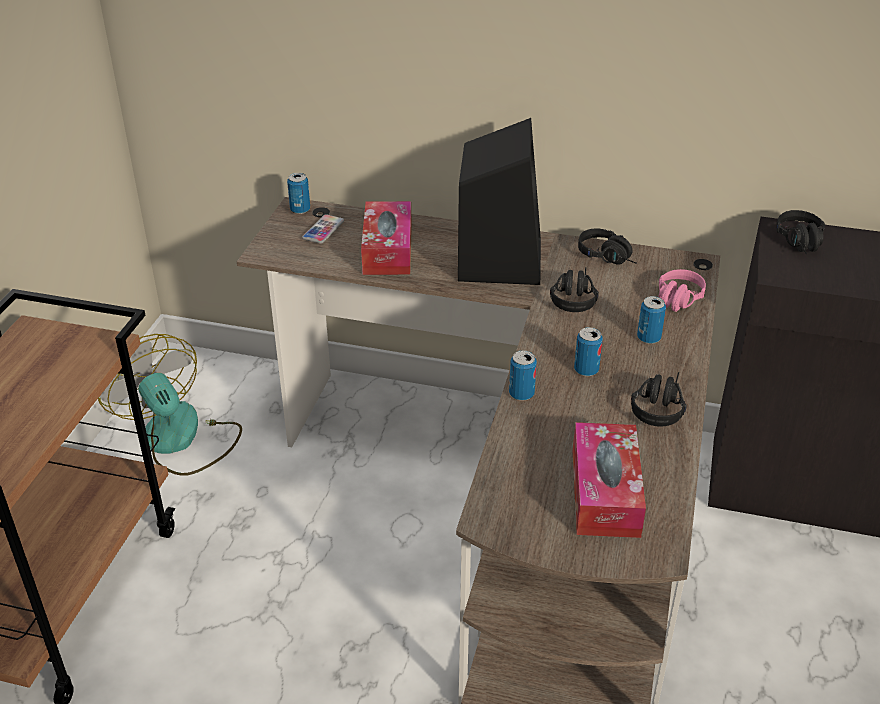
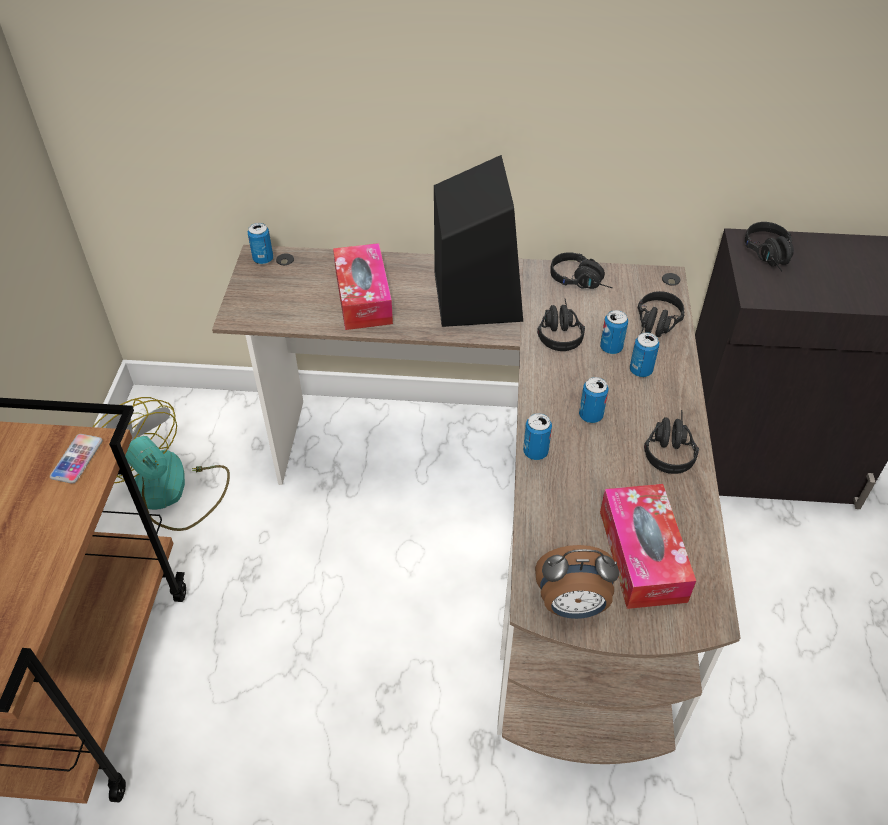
camera: 10 degrees left, 10 degrees up
phone [302,215,344,244] -> phone moved to [50,434,103,484]
pink headphones [659,269,706,312] -> black headphones [638,291,685,337]
none -> alarm clock [535,545,619,619]
none -> can [600,310,628,354]

